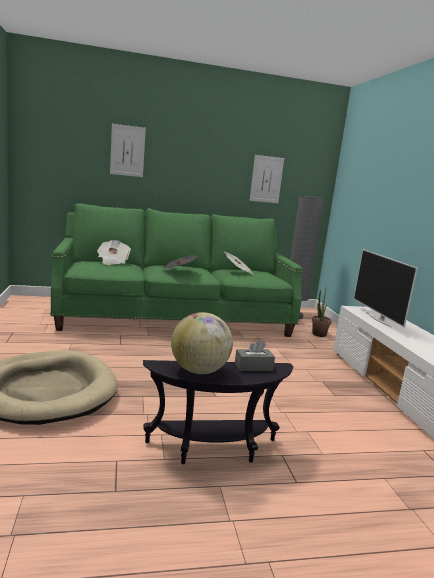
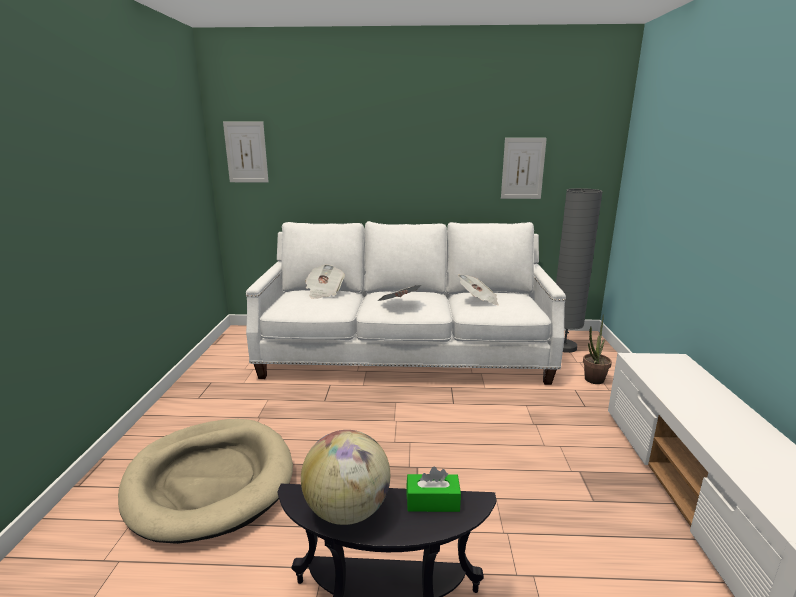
camera: 15 degrees right, 5 degrees up
green sofa [50,203,303,337] -> white sofa [246,221,566,385]
picture [110,124,146,177] -> picture moved to [223,122,269,183]
grey tissue box [235,339,275,371] -> green tissue box [406,467,461,512]
television [354,249,418,328] -> none

